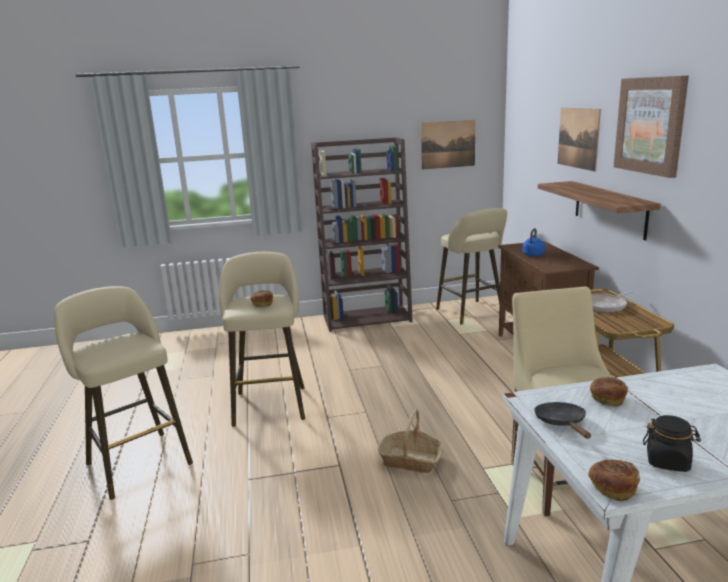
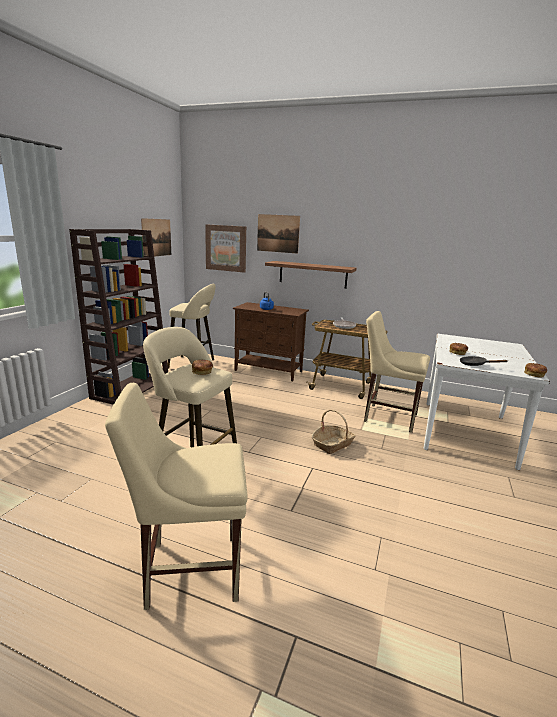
camera: 60 degrees left, 0 degrees up
beige stool [54,286,193,500] -> beige chair [105,383,248,610]
picture [614,75,689,178] -> picture moved to [205,224,246,273]
black jar [643,415,701,472] -> none

